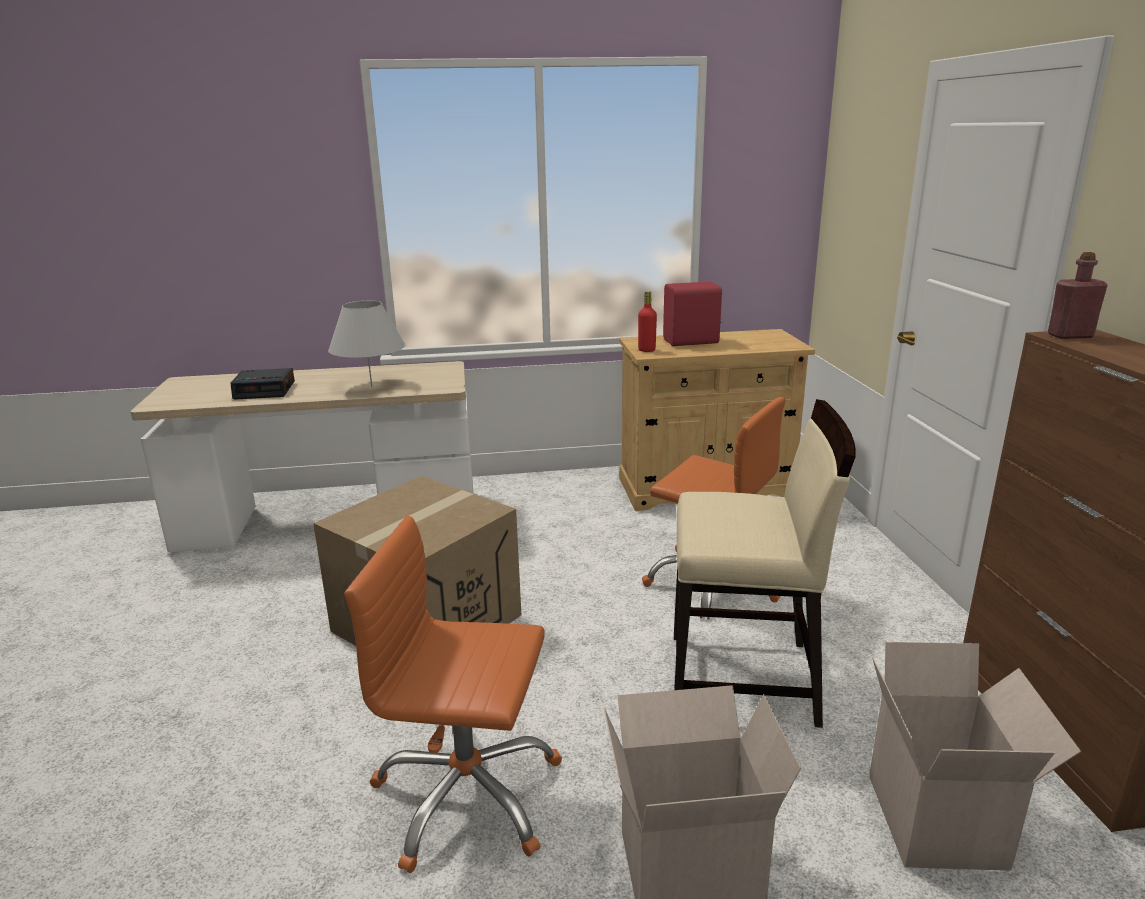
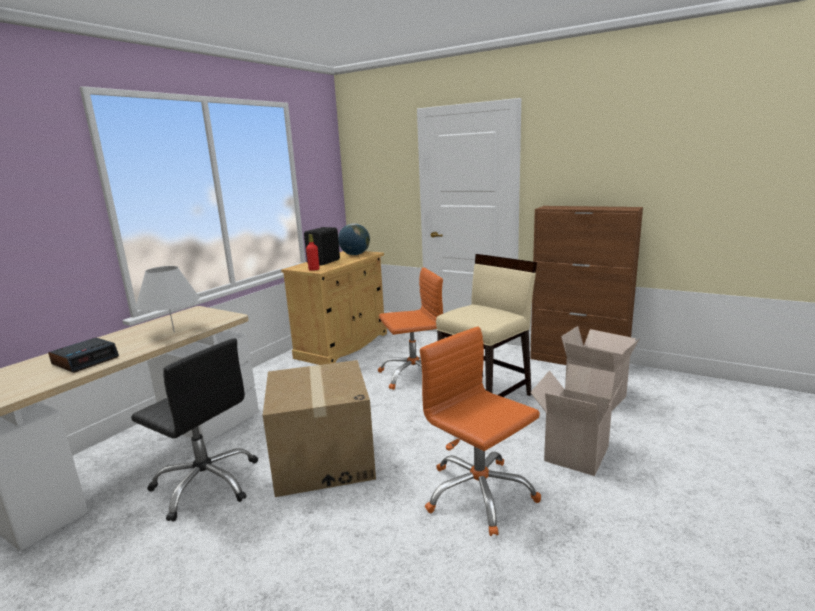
camera: 50 degrees left, 5 degrees down
orange office chair [345,516,562,873] -> orange office chair turned 90 degrees clockwise [420,327,541,536]
red speaker [663,281,723,346] -> black speaker [304,227,340,266]
red bottle [1048,252,1108,339] -> none
none -> black office chair [131,338,258,522]
none -> globe [338,223,370,255]

